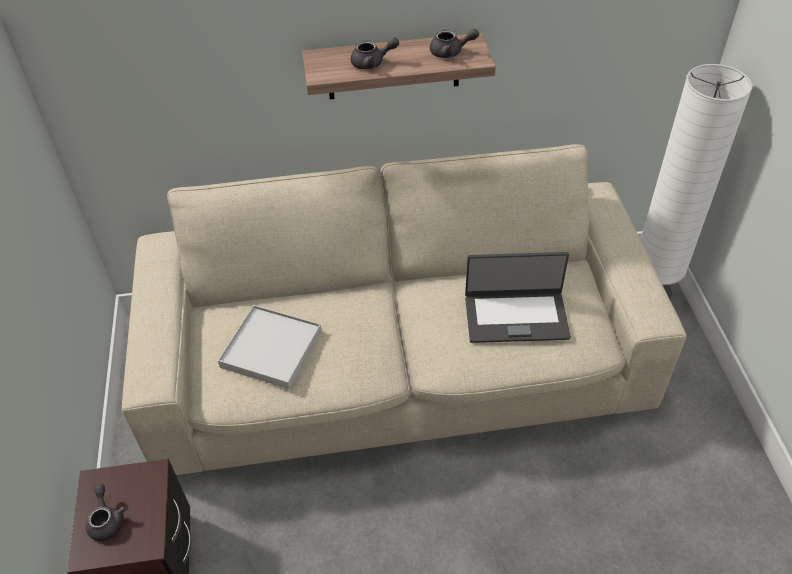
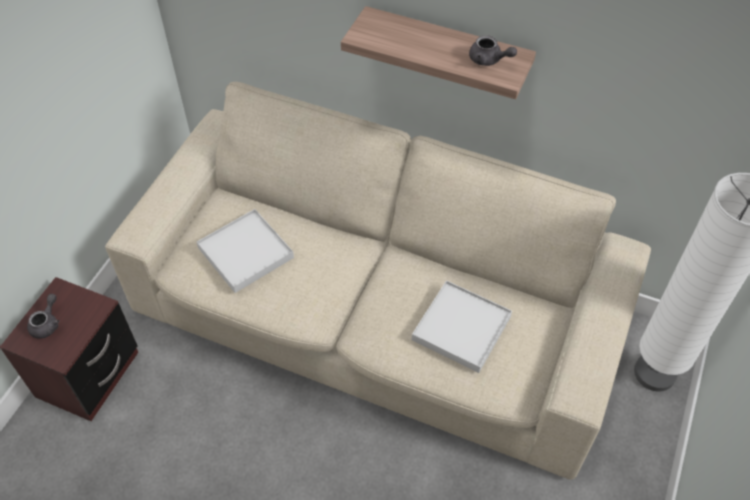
camera: 30 degrees right, 5 degrees up
grey teapot [351,37,399,69] -> none
laptop [465,252,571,343] -> white tray [412,280,512,373]

